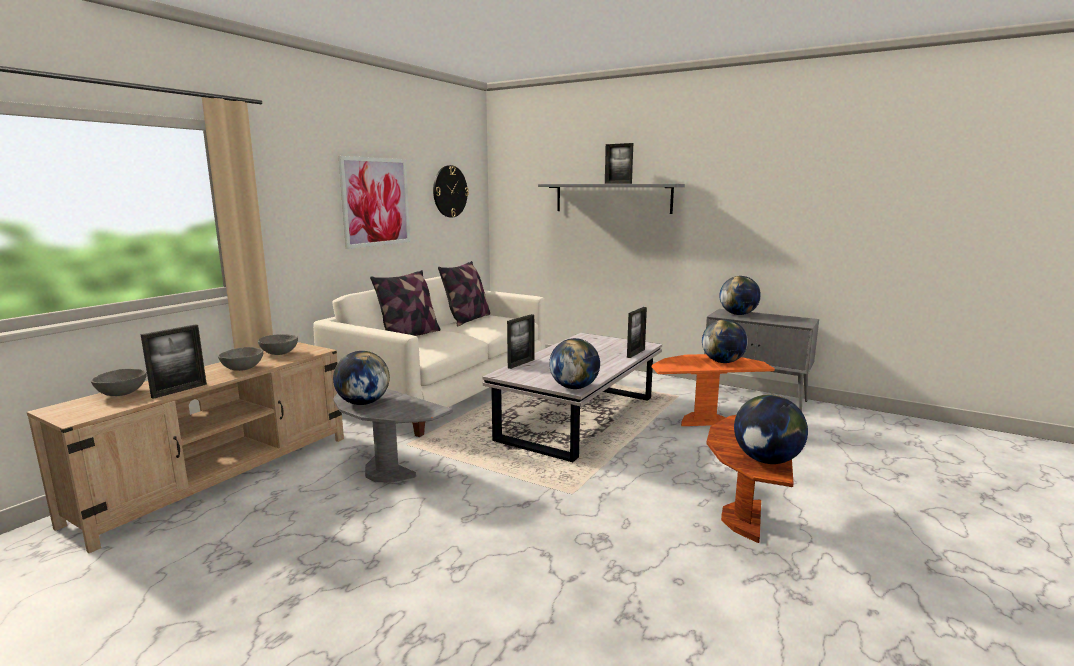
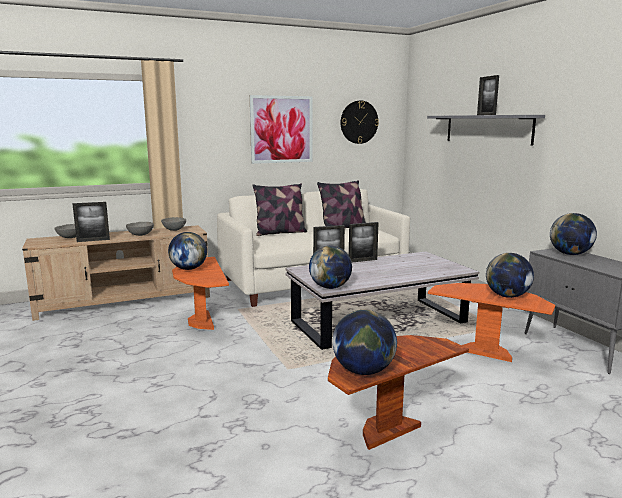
camera: 35 degrees right, 0 degrees up
grey side table [333,389,453,482] -> orange side table [172,257,229,330]
picture frame [627,307,647,358] -> picture frame moved to [349,222,378,262]

